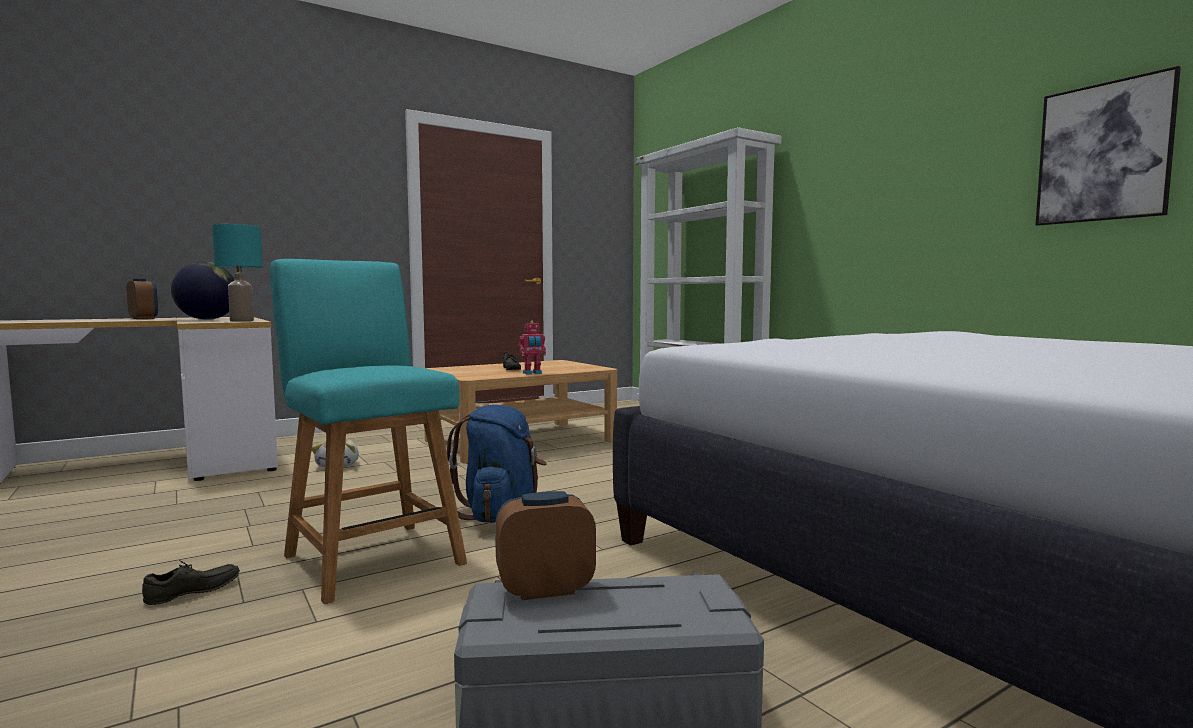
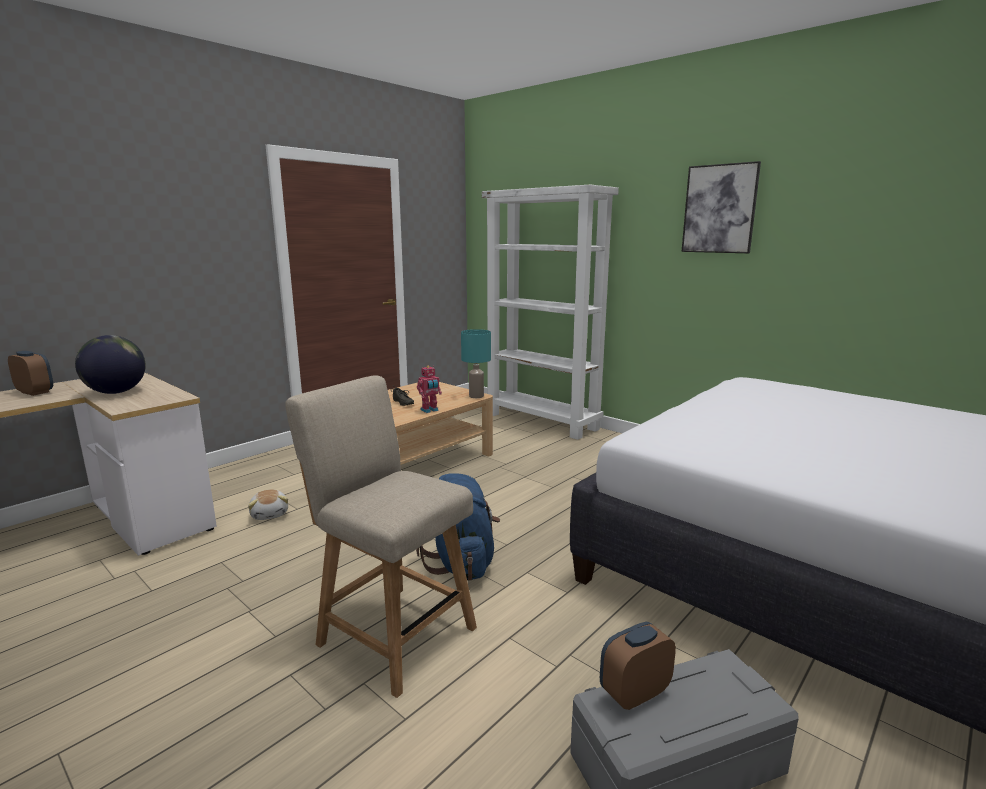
camera: 15 degrees left, 10 degrees up
grey shoe [142,560,240,605] -> none
turquoise table lamp [212,224,263,321] -> turquoise table lamp moved to [461,329,491,398]
turquoise chair [270,259,467,604] -> beige chair [285,375,477,698]
picture [1036,66,1181,226] -> picture moved to [681,161,761,253]

